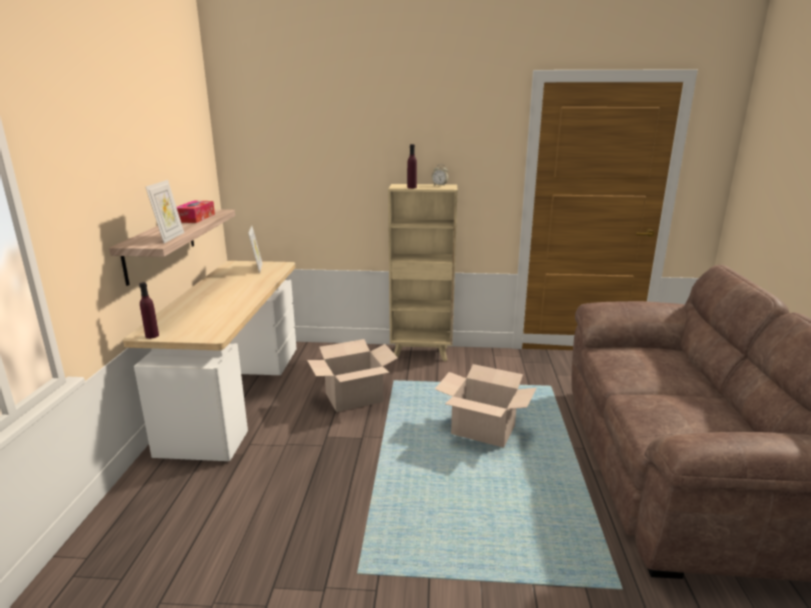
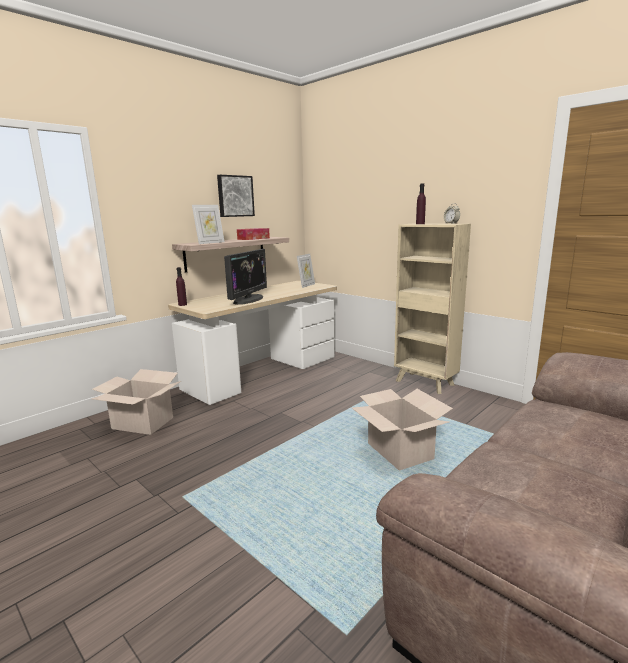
camera: 40 degrees right, 5 degrees down
cardboard box [307,339,398,412] -> cardboard box moved to [92,369,181,435]
none -> picture [217,175,255,217]
none -> monitor [224,249,267,305]

